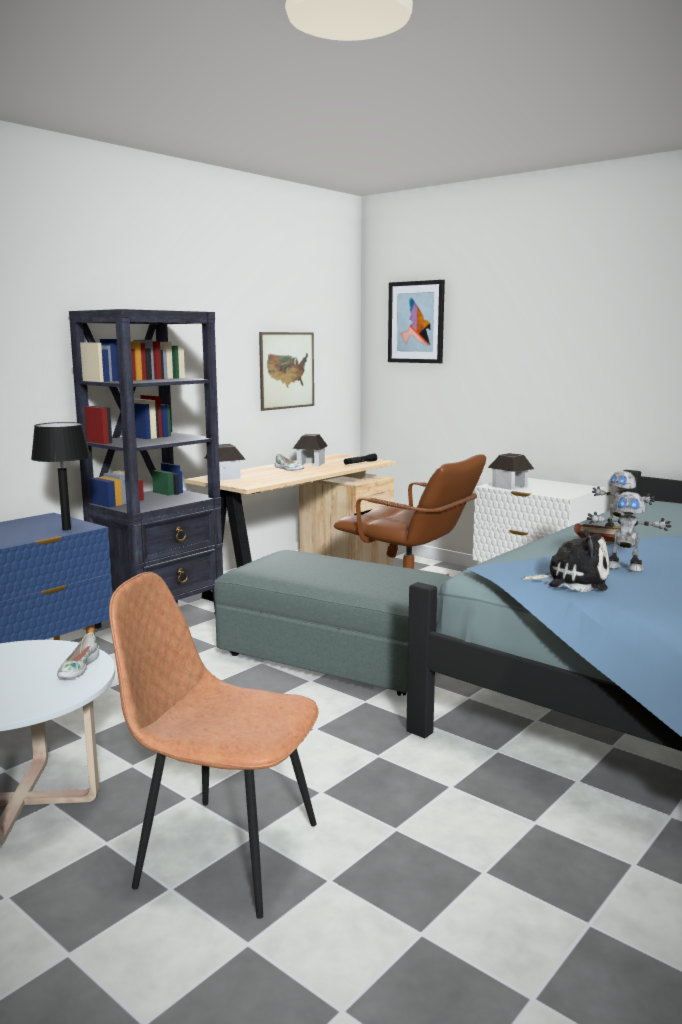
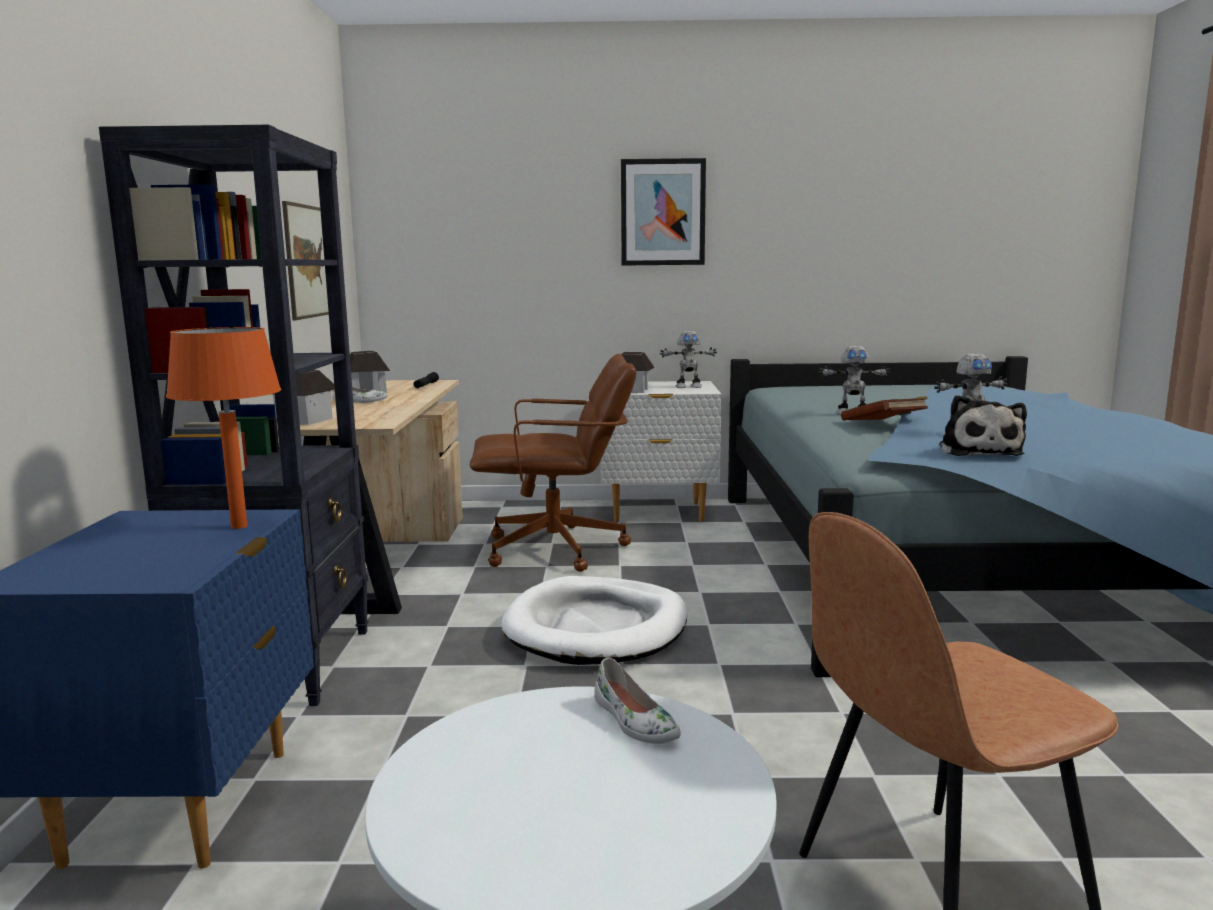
camera: 40 degrees left, 0 degrees up
black table lamp [31,422,91,531] -> orange table lamp [166,327,281,529]
grey ottoman [214,550,451,696] -> white dog bed [501,576,687,665]
picture [388,280,445,363] -> picture moved to [621,158,706,266]
plush toy [522,530,610,592] -> plush toy turned 120 degrees clockwise [939,395,1027,456]
none -> toy robot [660,331,717,388]

